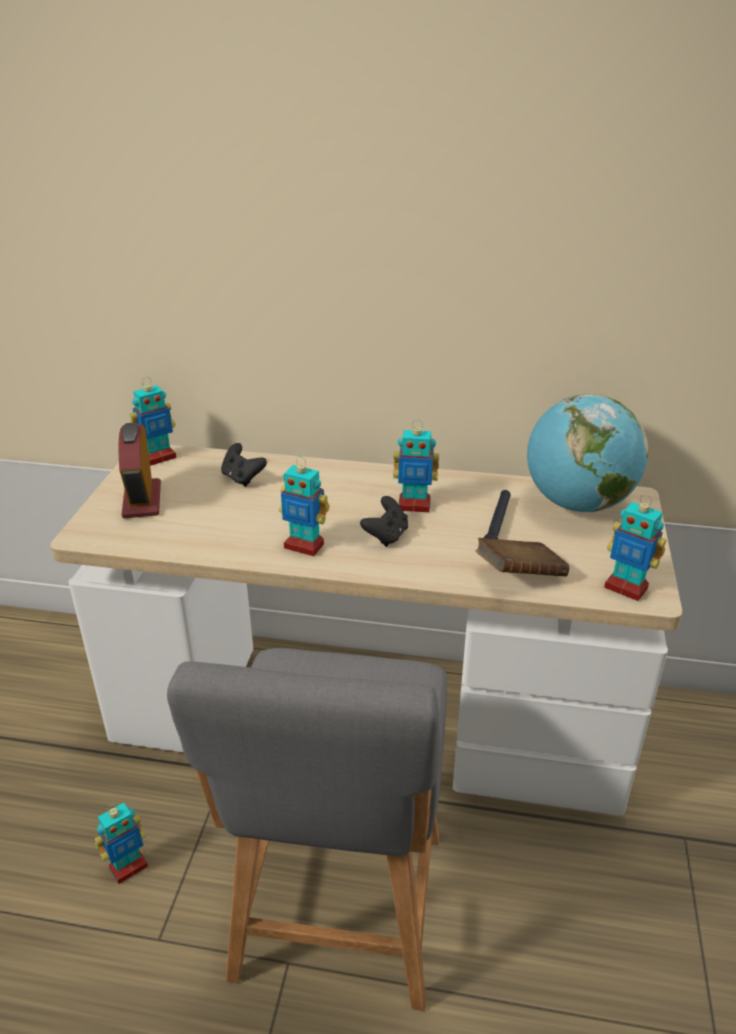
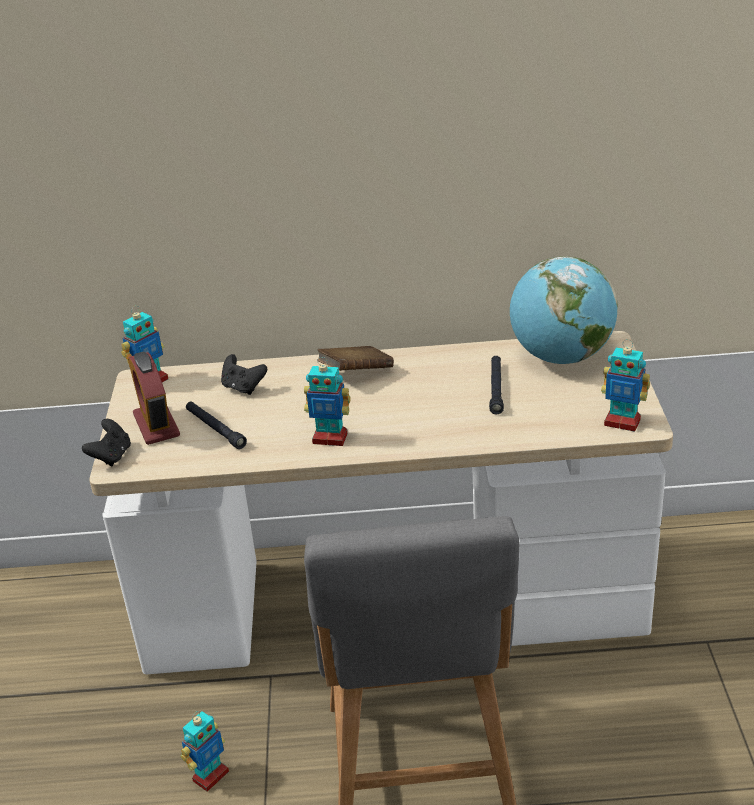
camera: 10 degrees left, 0 degrees up
black game controller [360,496,408,547] -> black game controller moved to [82,419,131,466]
toy robot [393,420,439,512] -> none
brown book [475,538,569,576] -> brown book moved to [317,346,394,371]
none -> black flashlight [186,401,247,449]

